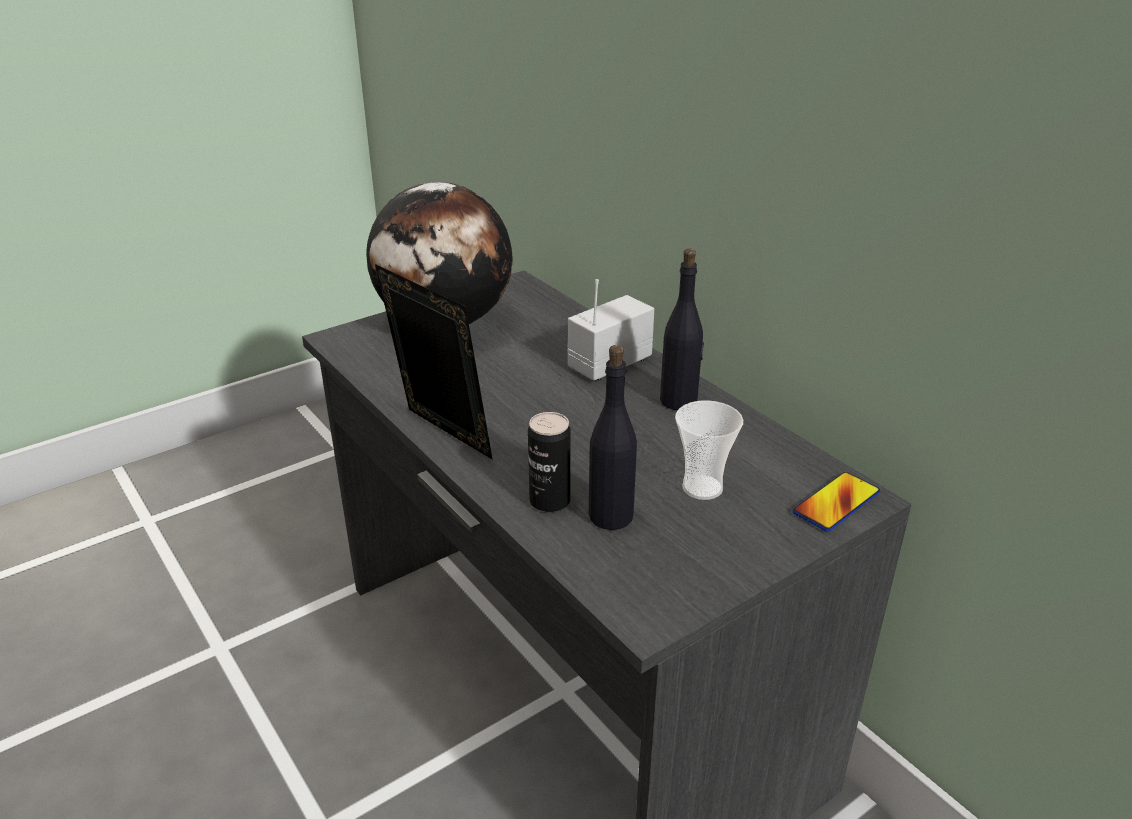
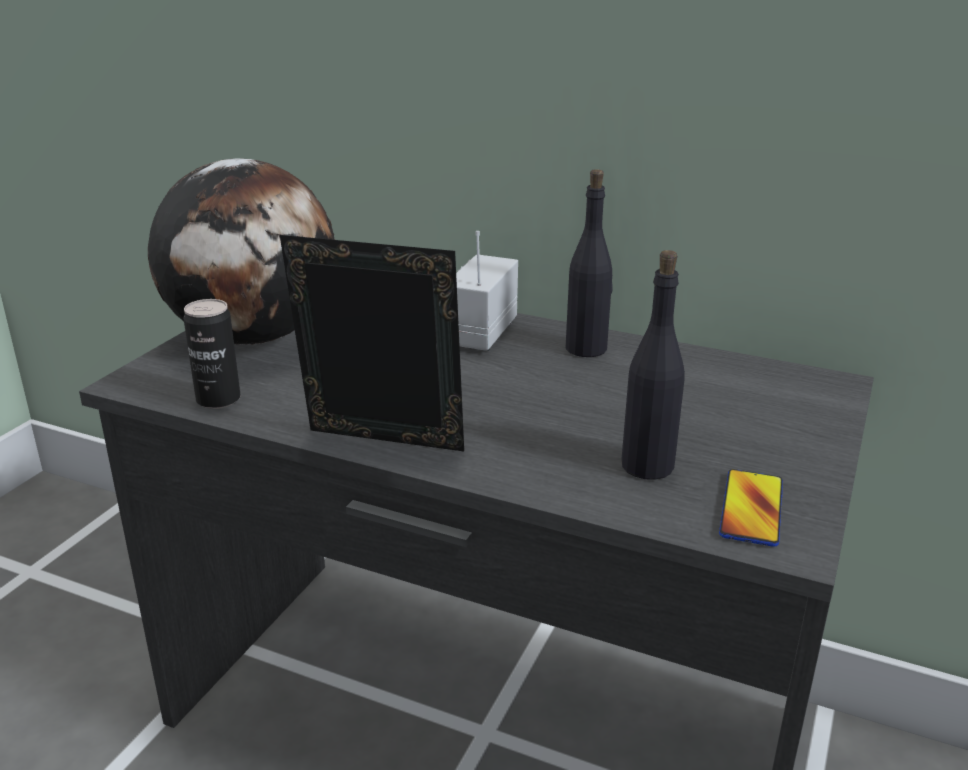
camera: 30 degrees left, 5 degrees down
can [528,412,571,512] -> can moved to [183,299,241,409]
cup [675,400,743,500] -> none
phone [793,472,880,532] -> phone moved to [719,469,783,547]

